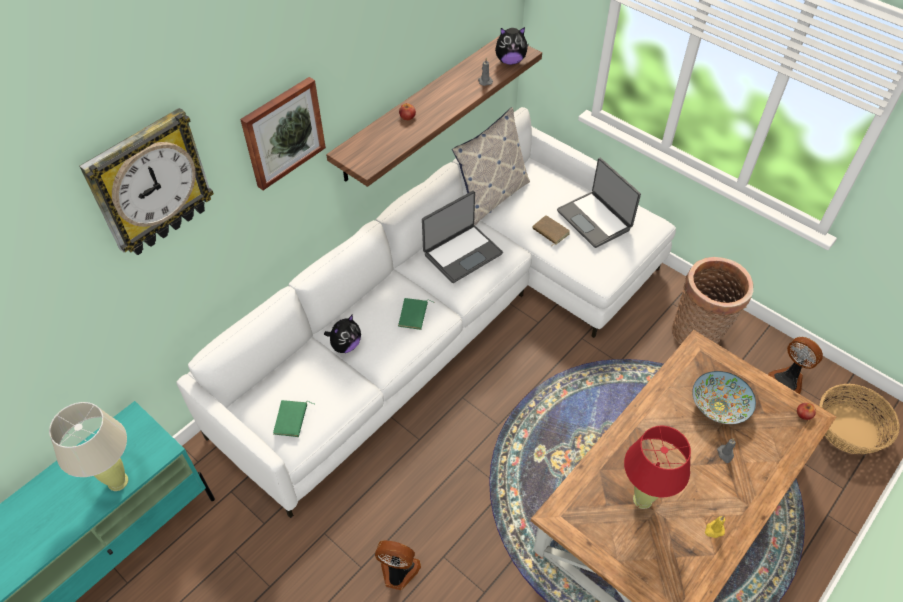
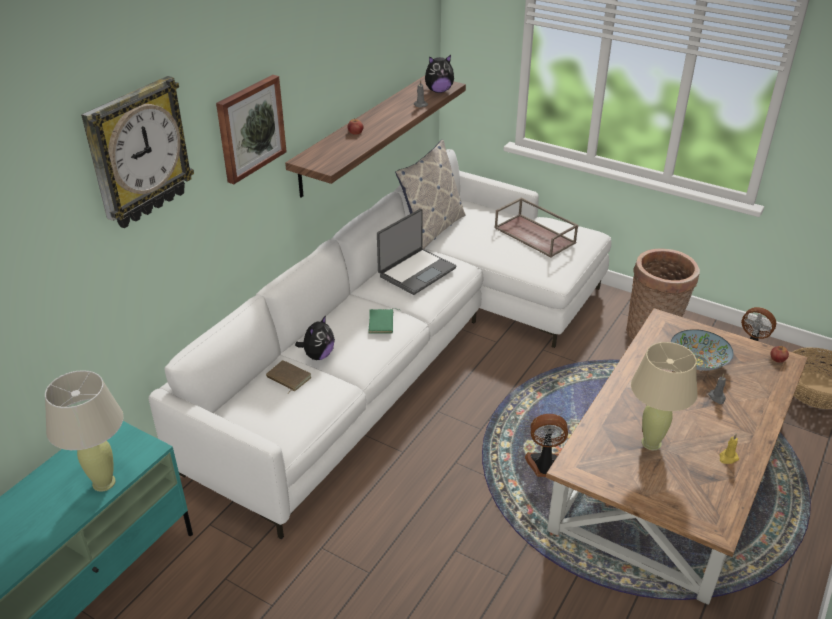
camera: 10 degrees left, 15 degrees down
green book [273,400,314,437] -> none
fan [375,541,421,590] -> fan moved to [525,414,568,477]
brown book [532,215,570,246] -> brown book moved to [266,360,312,393]
laptop [557,158,641,248] -> brown tray [494,198,578,257]
red table lamp [624,426,691,509] -> beige table lamp [631,342,698,451]

